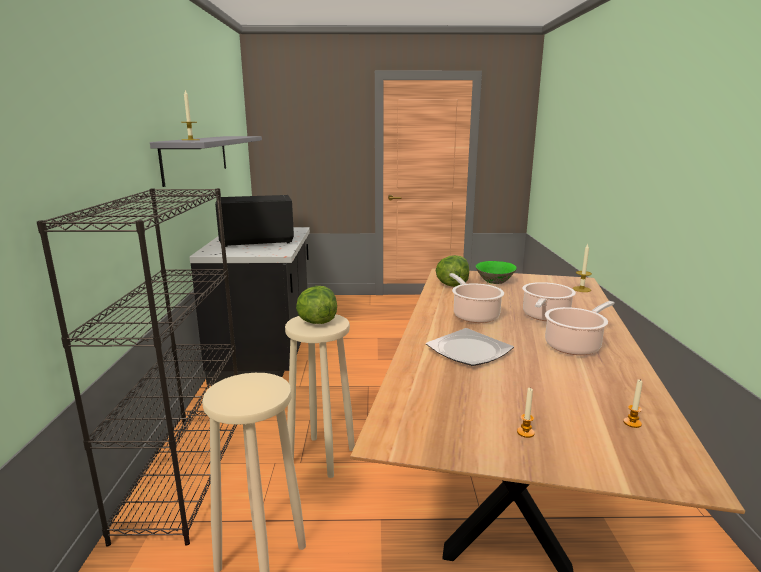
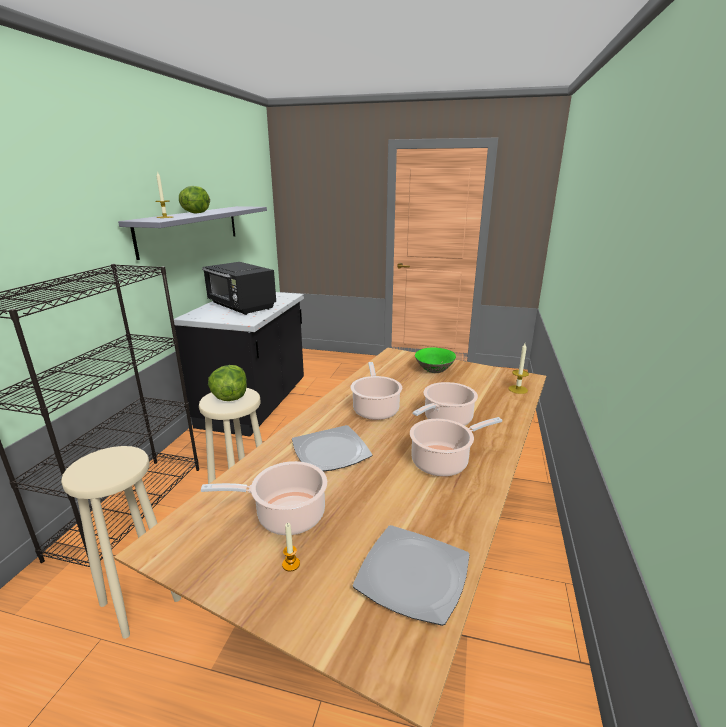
camera: 15 degrees right, 5 degrees up
black microwave [215,195,294,247] -> black microwave turned 135 degrees counterclockwise [202,262,276,315]
lettuce [436,255,469,287] -> lettuce moved to [179,186,210,214]
candle [623,380,642,428] -> plate [353,525,470,626]
none -> cooking pot [201,461,327,535]

